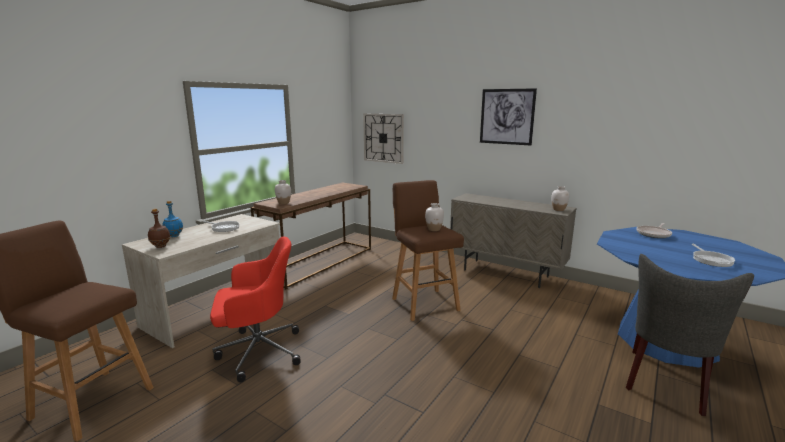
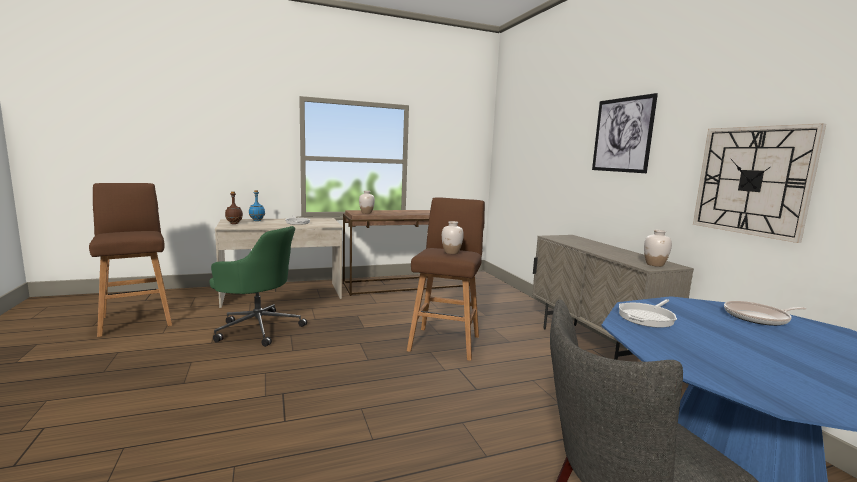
camera: 35 degrees right, 5 degrees down
red office chair [210,236,301,382] -> green office chair [210,226,307,347]
wall clock [363,114,404,164] -> wall clock moved to [693,123,826,243]
frying pan [692,244,735,267] -> frying pan moved to [619,299,677,328]

